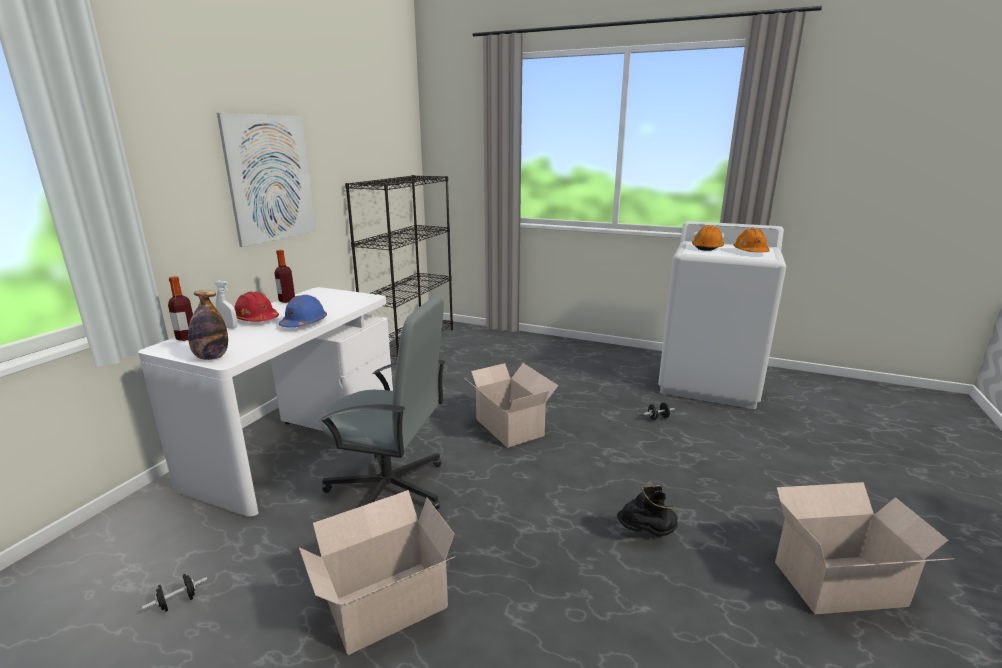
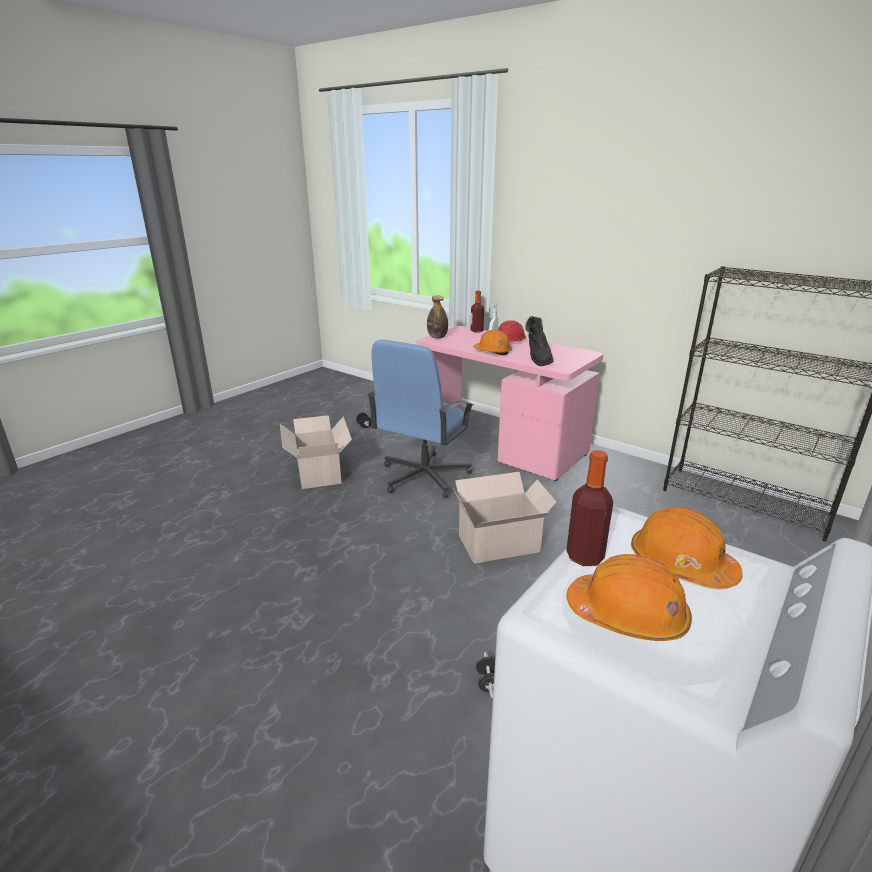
camera: 105 degrees right, 5 degrees up
white desk [138,287,393,517] -> pink desk [417,326,603,481]
picture [217,113,316,247] -> none
bottle [275,250,295,303] -> bottle moved to [566,450,613,566]
blue hard hat [279,295,327,327] -> orange hard hat [473,330,512,356]
grey office chair [319,297,446,510] -> blue office chair [367,340,474,498]
black boot [617,485,678,537] -> black boot moved to [525,316,554,366]
cardboard box [775,482,954,614] -> none

